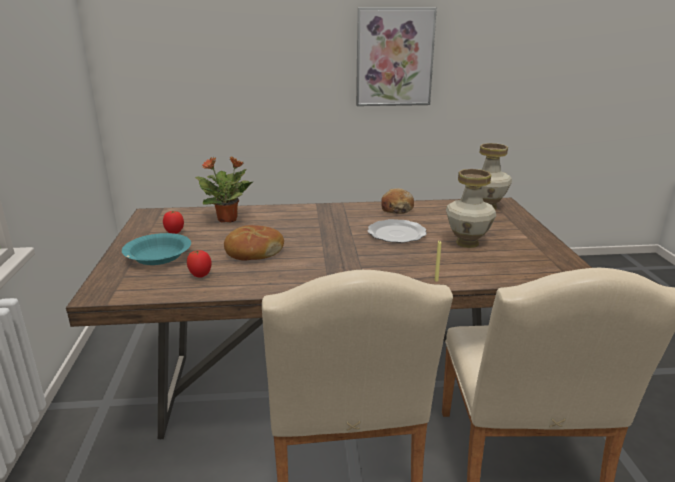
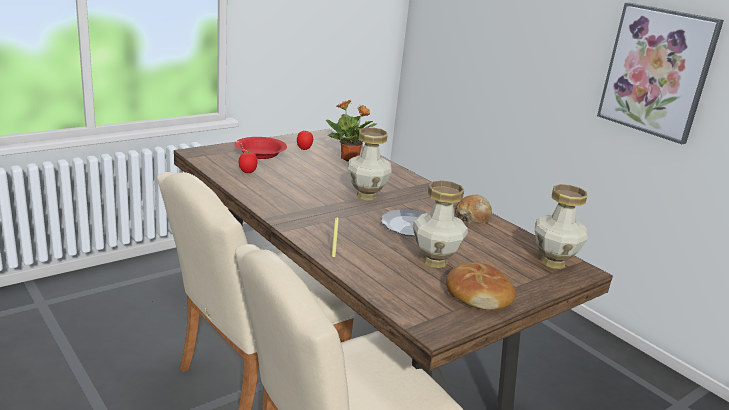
camera: 55 degrees right, 0 degrees up
turquoise bowl [122,233,191,265] -> red bowl [234,137,287,159]
bread [224,225,284,261] -> bread moved to [446,262,516,310]
none -> vase [348,127,392,200]

